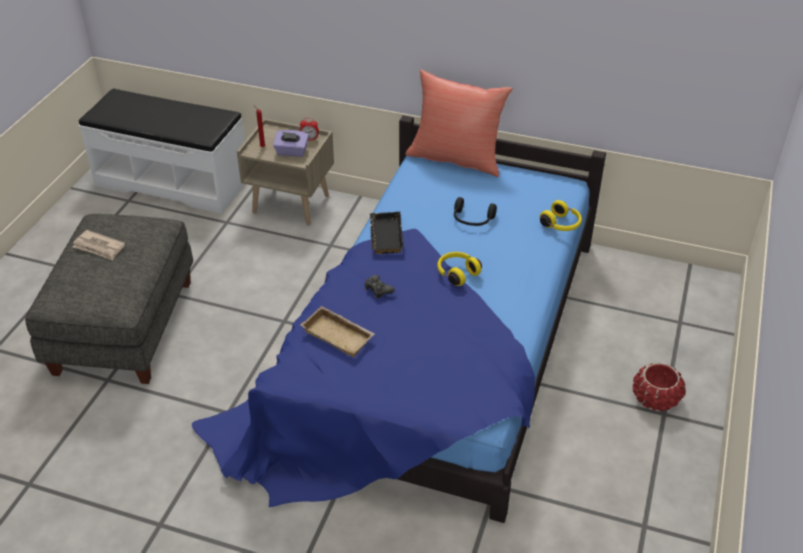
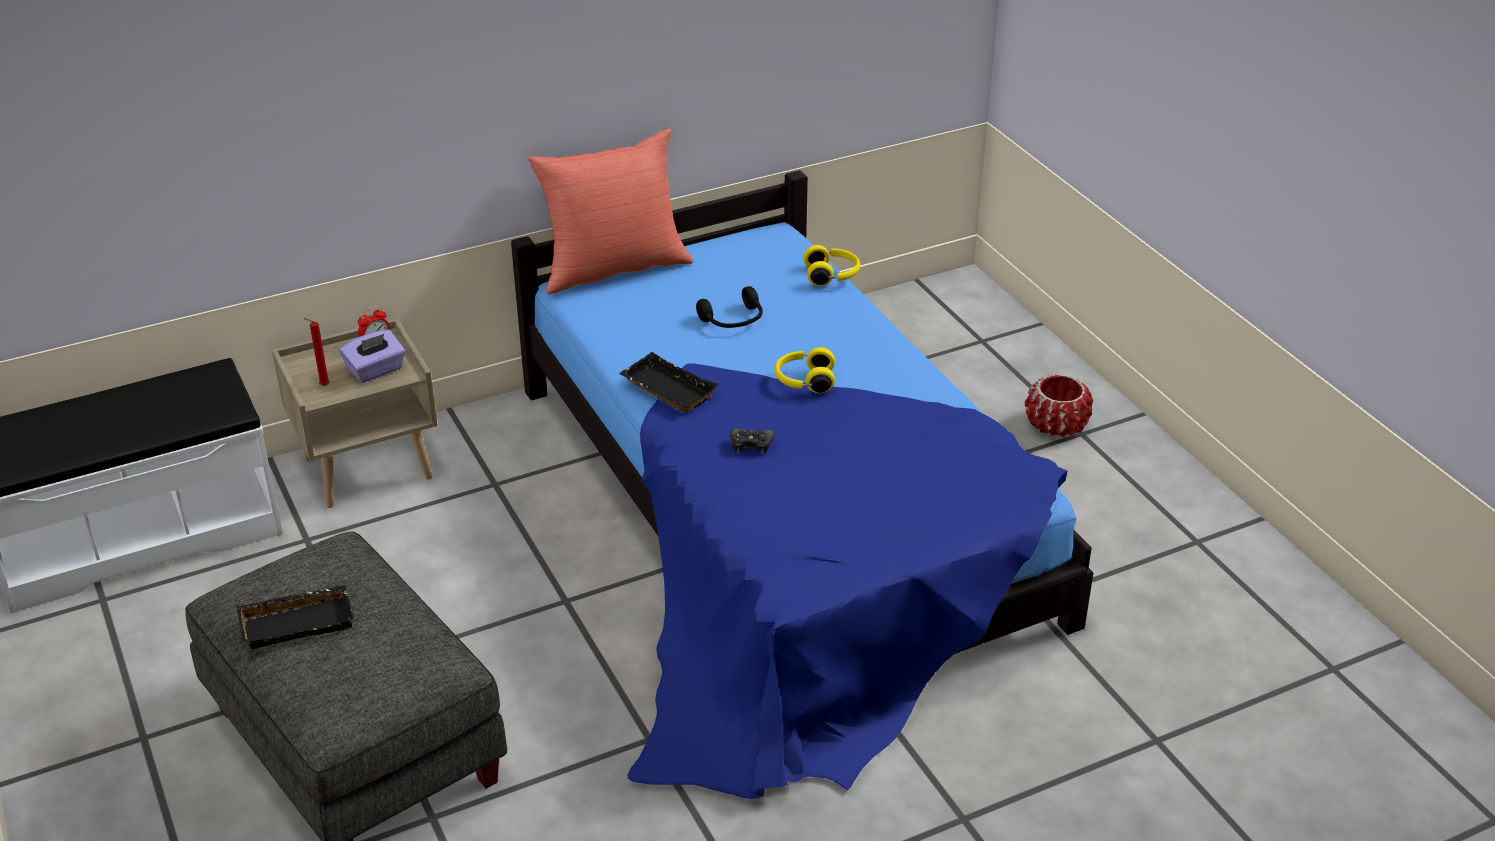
camera: 45 degrees left, 5 degrees down
newspaper [73,230,125,260] -> black tray [236,585,354,649]
beige tray [300,306,375,357] -> none

